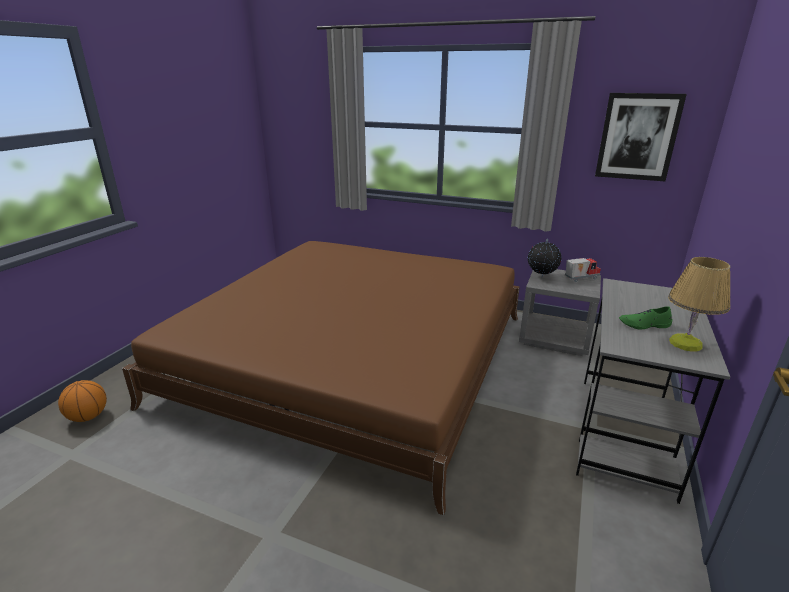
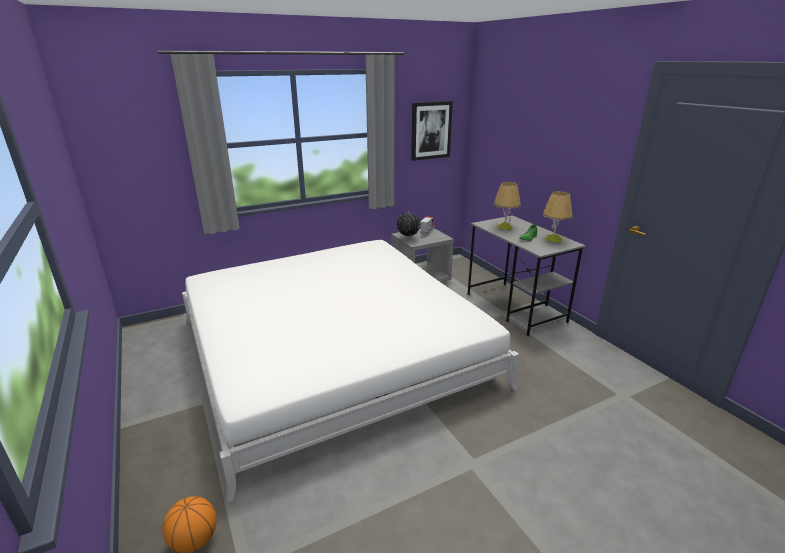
camera: 50 degrees left, 0 degrees up
brown bed [122,241,520,515] -> white bed [182,240,519,503]
none -> table lamp [494,182,521,230]

